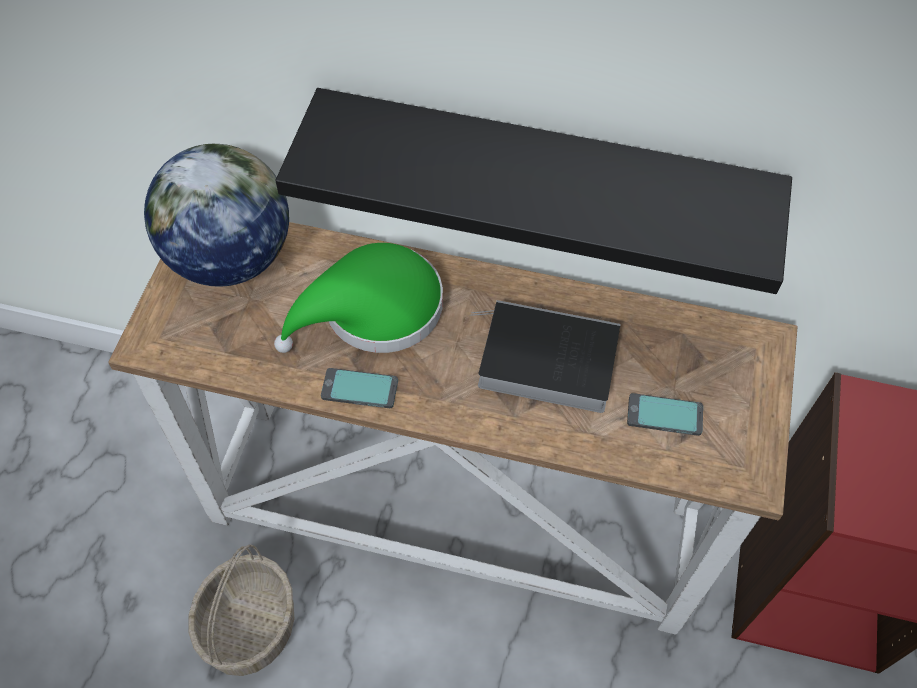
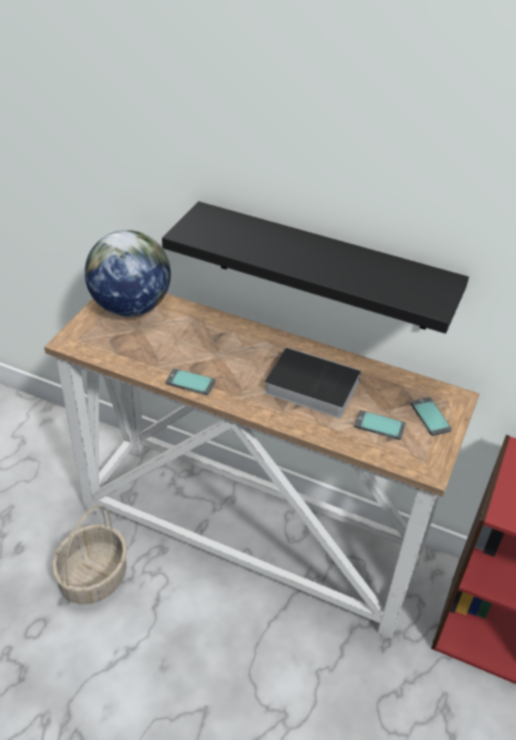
camera: 10 degrees right, 15 degrees down
green hat [274,243,443,353] -> none
none -> phone [411,397,452,436]

